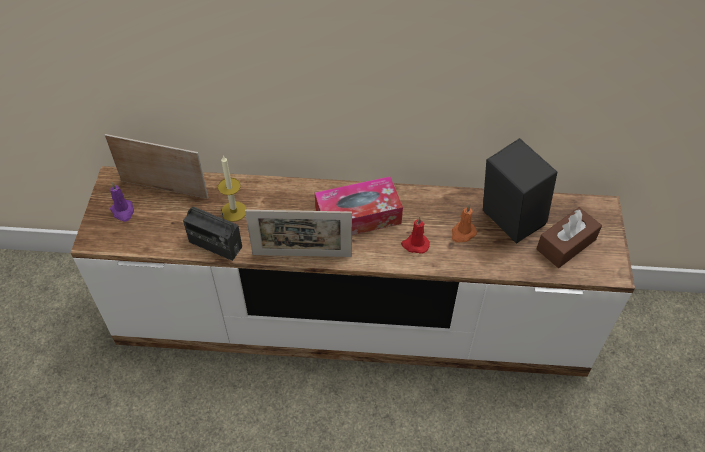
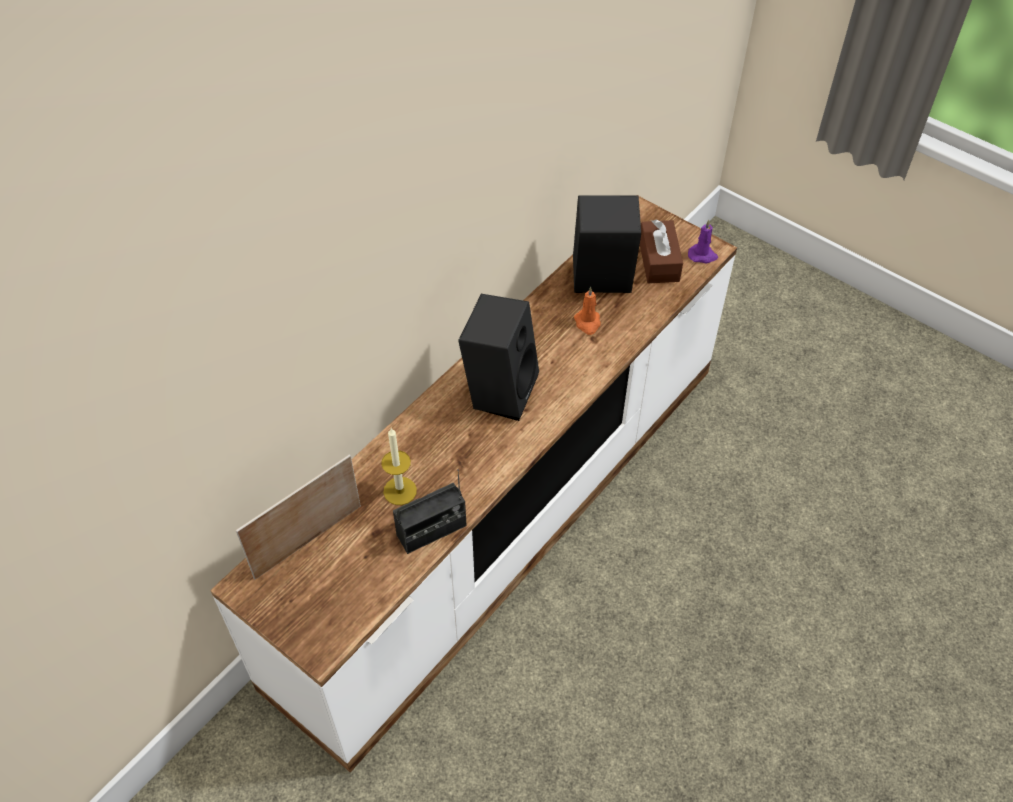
camera: 55 degrees left, 0 degrees up
purple candle [110,182,134,222] -> purple candle moved to [688,220,718,263]
picture frame [245,210,352,257] -> none
tissue box [315,176,403,235] -> black speaker [458,294,539,421]
red candle [401,217,430,254] -> none

